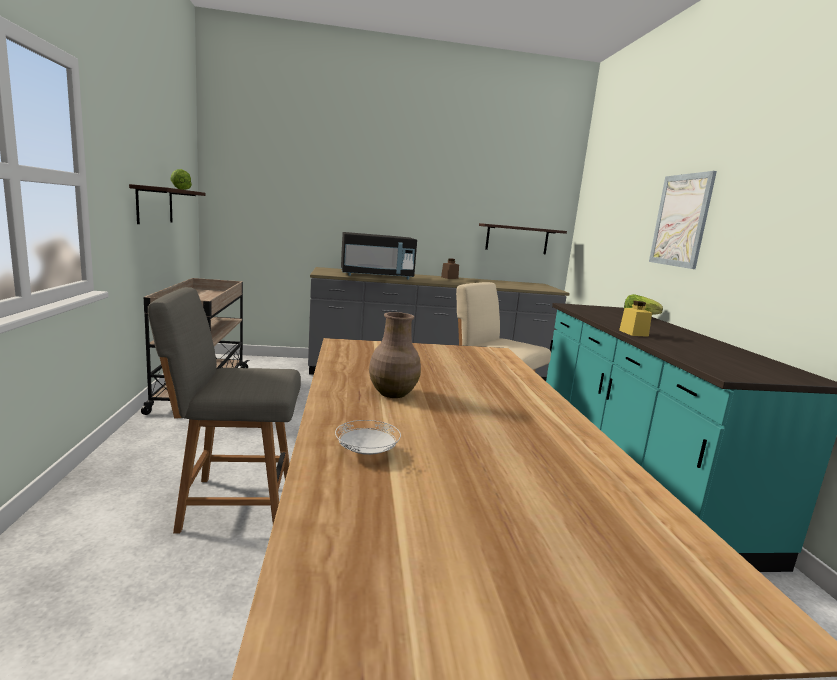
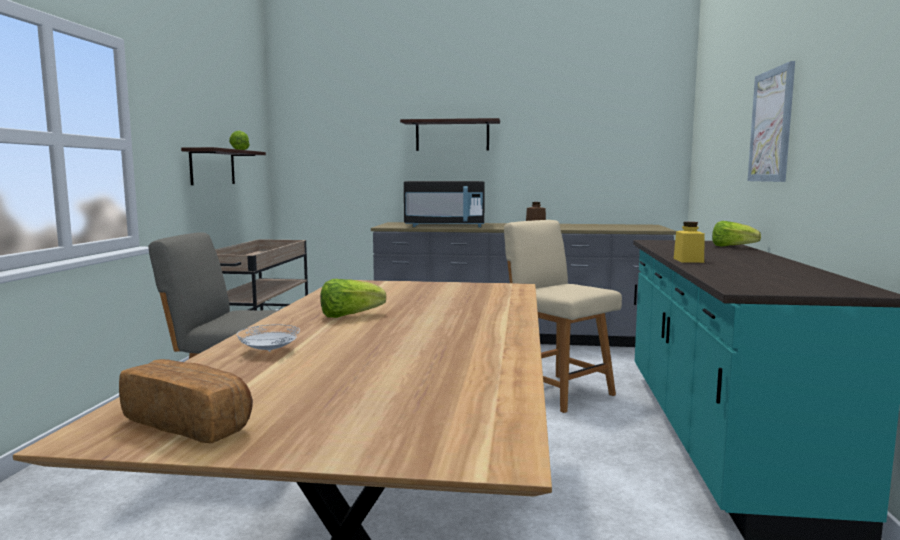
camera: 15 degrees right, 5 degrees down
brown vase [369,312,421,398] -> lettuce [320,279,386,318]
shelf [479,223,567,254] -> shelf moved to [400,118,500,151]
none -> bread [119,359,253,443]

